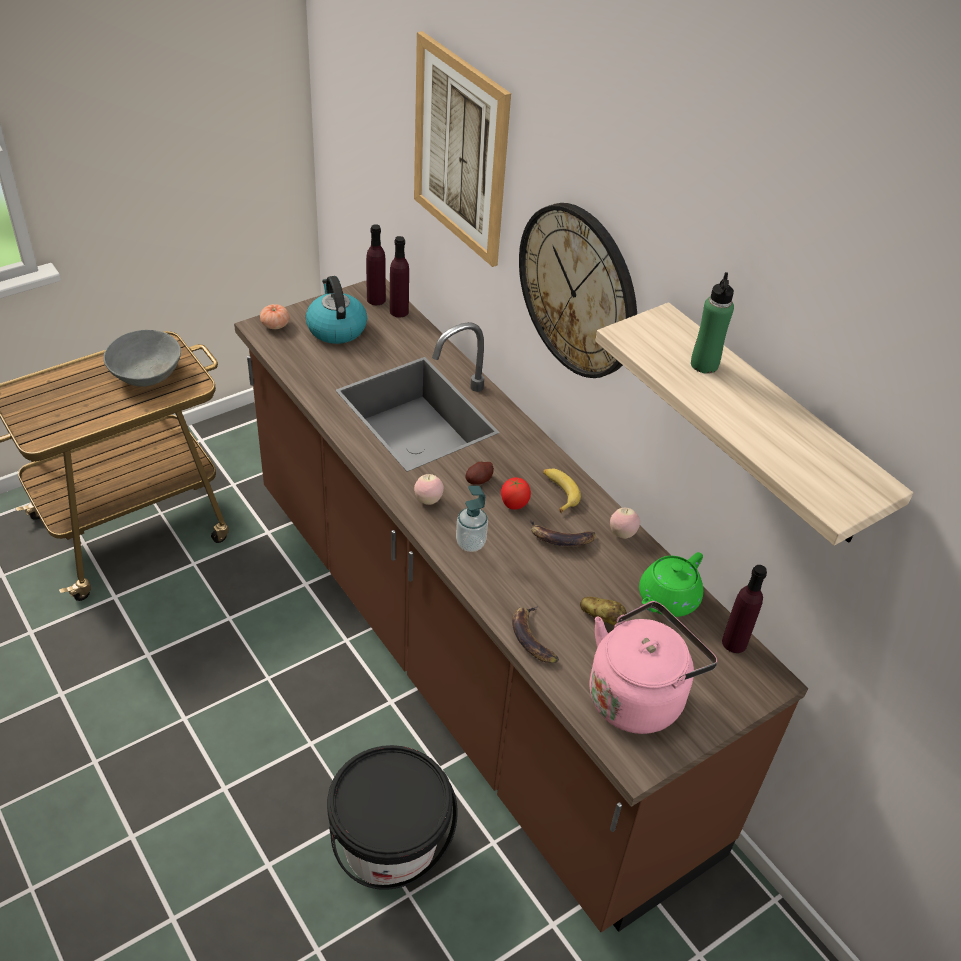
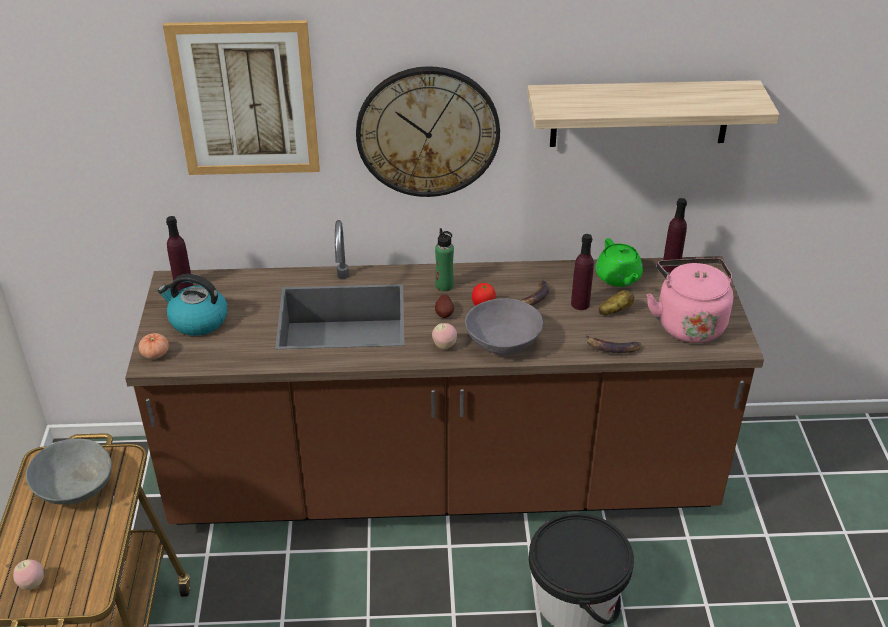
camera: 55 degrees left, 5 degrees down
purple bottle [390,236,409,317] -> purple bottle moved to [571,234,594,310]
soap dispenser [456,486,488,552] -> grey bowl [465,298,543,355]
banana [543,469,581,513] -> none
apple [610,508,640,539] -> apple moved to [13,559,44,590]
green bottle [691,272,734,374] -> green bottle moved to [435,228,454,291]

